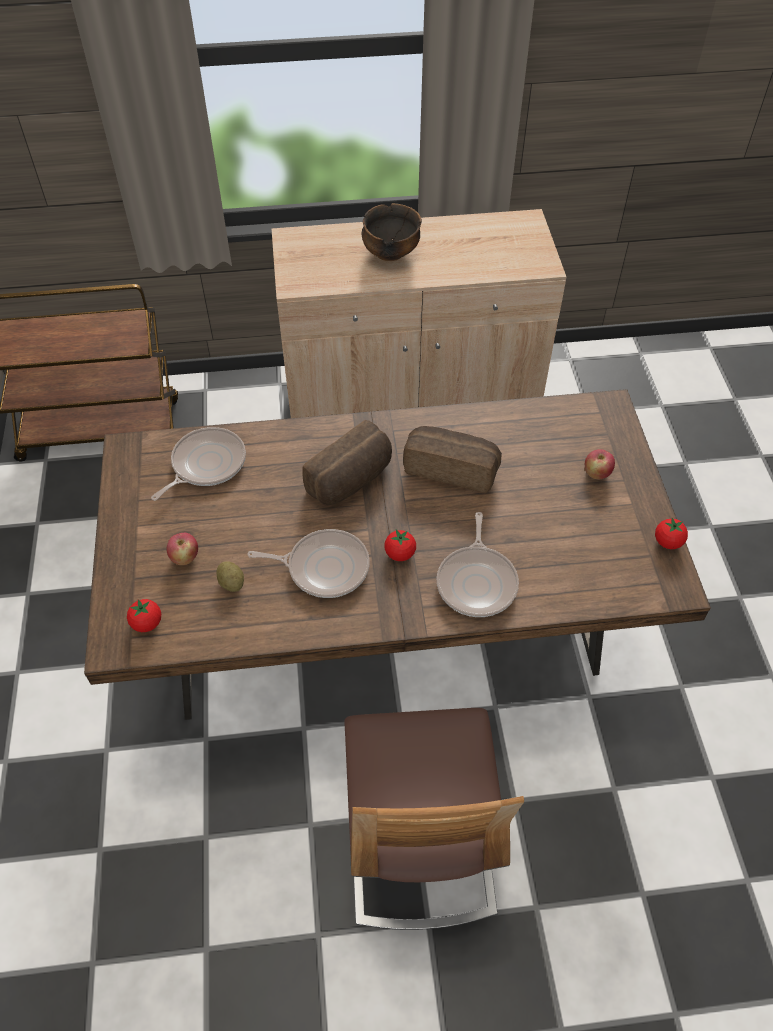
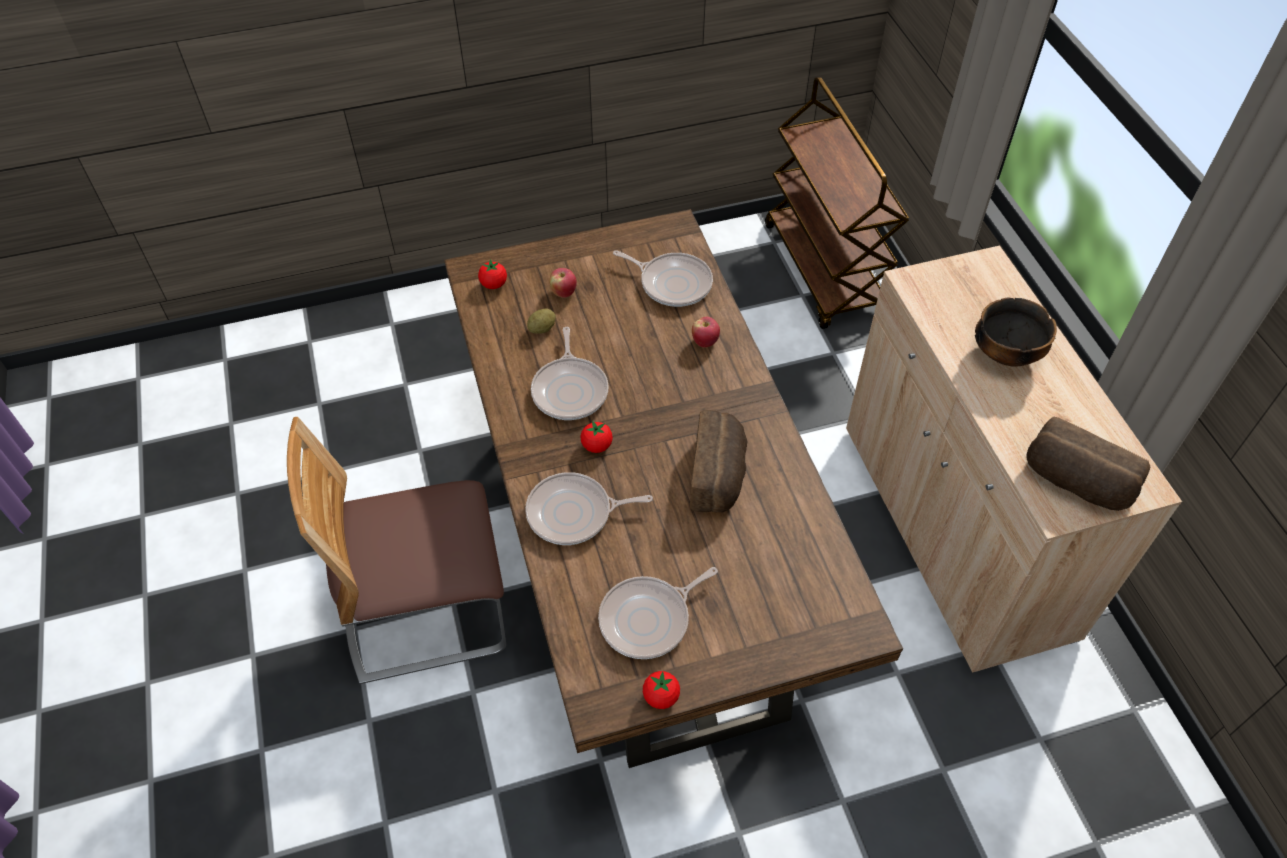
camera: 80 degrees right, 0 degrees up
bread [302,420,392,505] -> bread moved to [1026,416,1151,511]
apple [585,449,615,479] -> apple moved to [692,317,720,348]
none -> frying pan [598,567,718,659]

